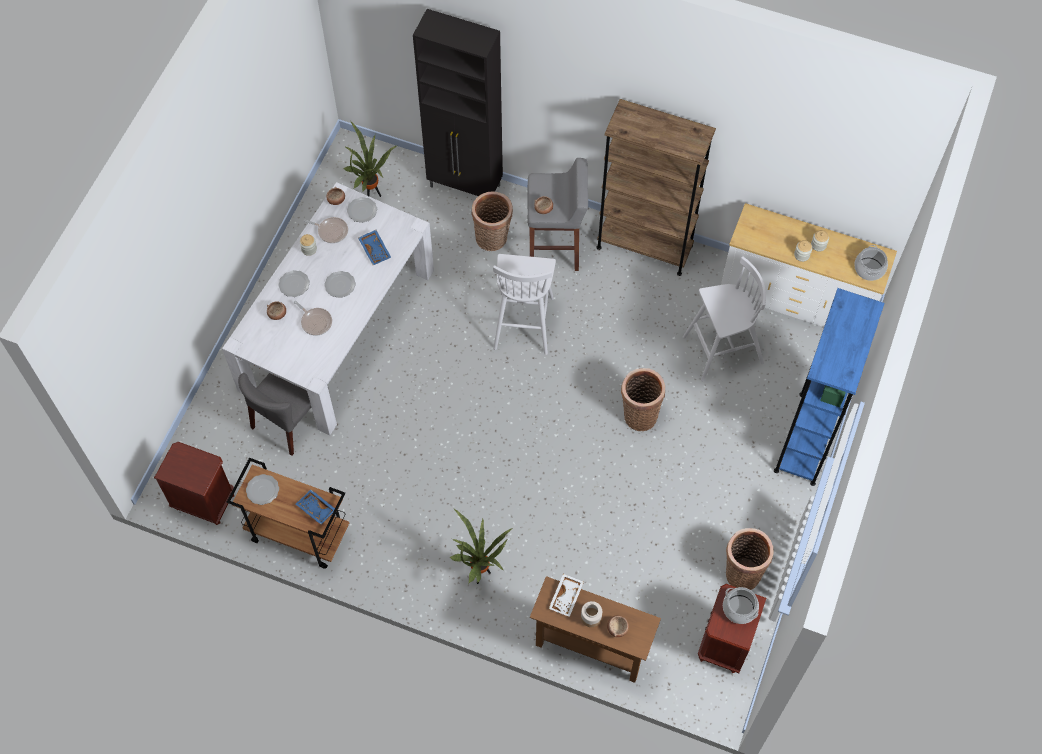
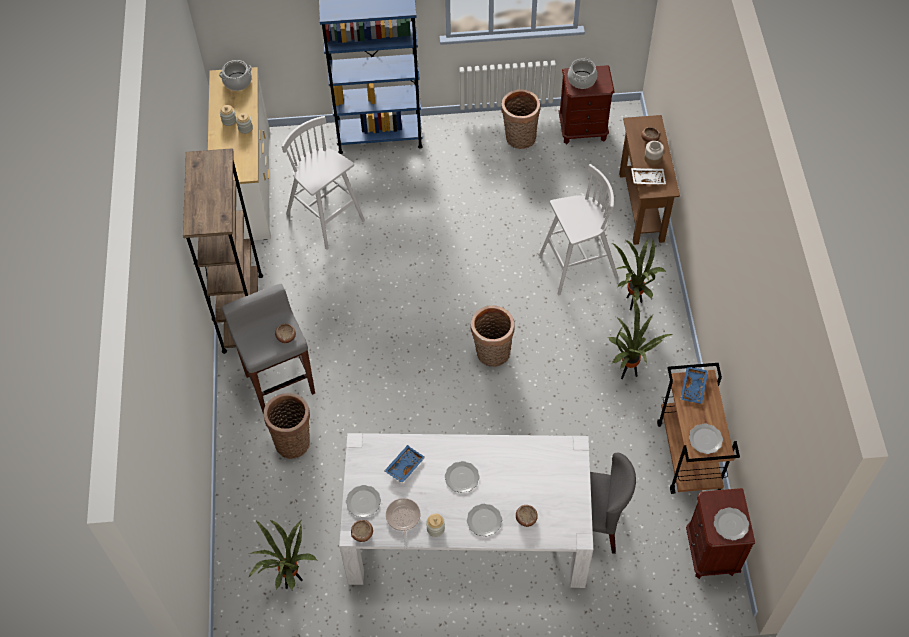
camera: 115 degrees left, 5 degrees down
frying pan [294,301,332,336] -> none
black cabinet [413,9,503,196] -> none
white stool [493,254,556,355] -> white stool moved to [539,164,618,295]
basket [621,368,665,431] -> basket moved to [471,305,515,367]
none -> potted plant [608,294,674,379]
none -> plate [714,507,749,540]

